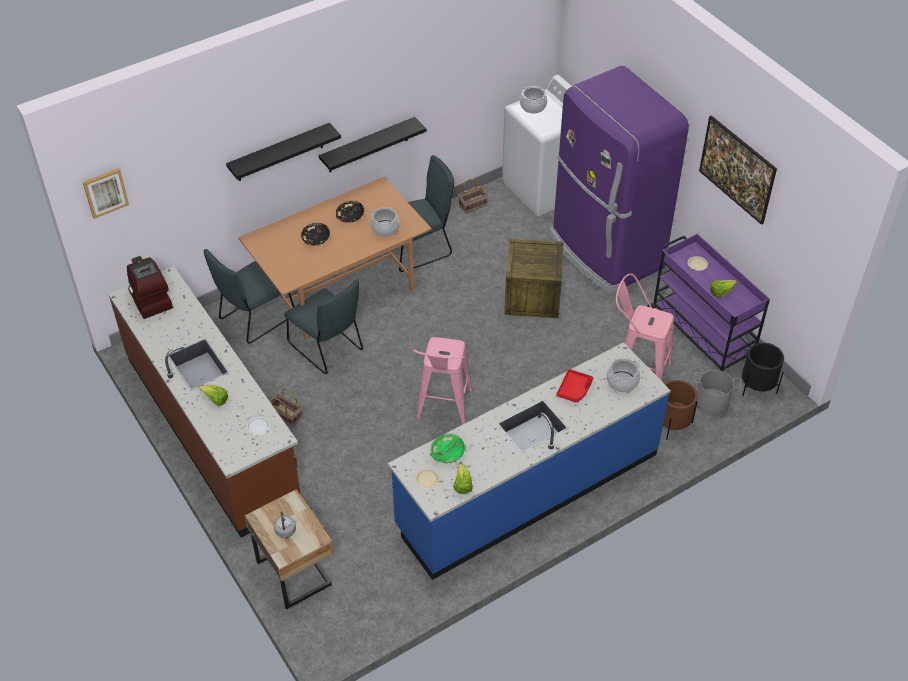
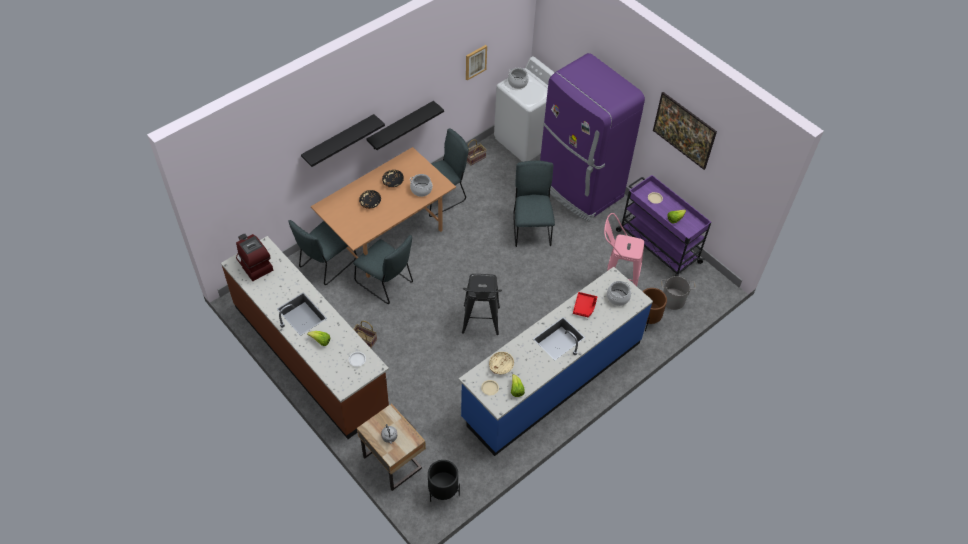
camera: 10 degrees left, 5 degrees up
picture [83,168,129,219] -> picture moved to [466,45,487,80]
pink stool [413,337,473,425] -> black stool [462,274,502,335]
green bowl [430,434,465,463] -> beige bowl [489,352,514,374]
crate [504,239,564,318] -> grey chair [513,160,555,247]
black planter [742,343,784,396] -> black planter moved to [428,460,460,502]

